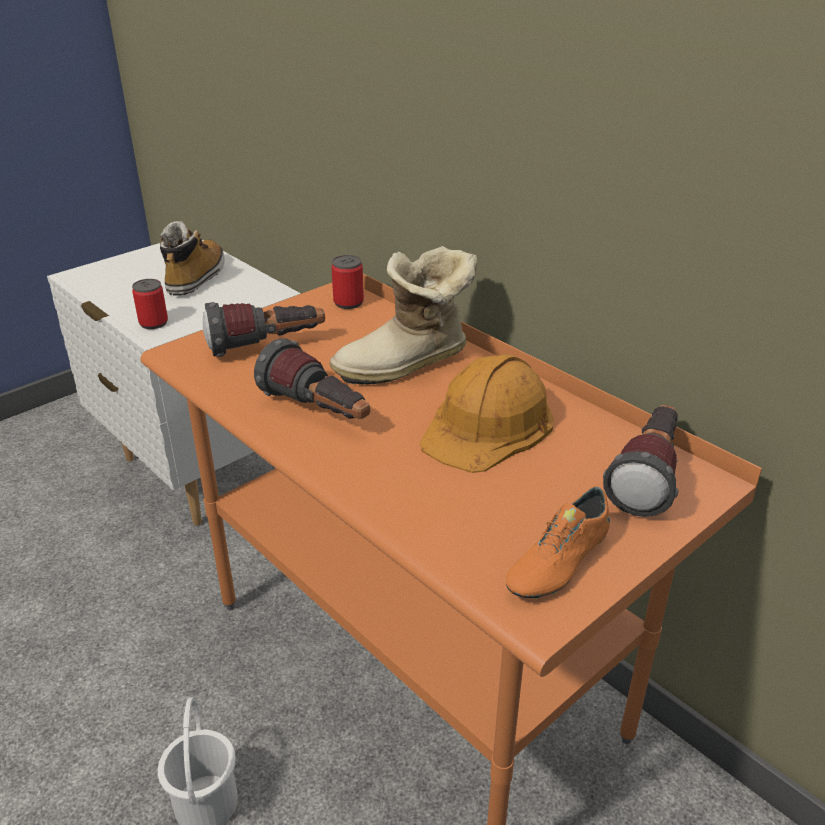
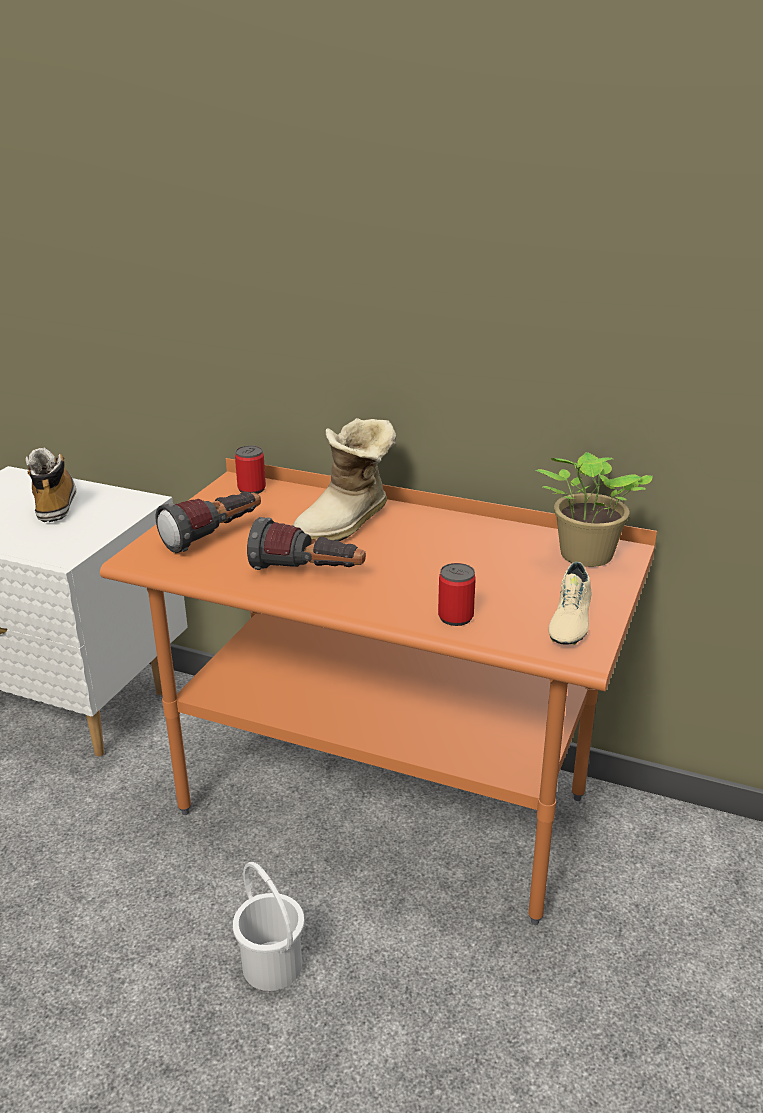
camera: 25 degrees left, 5 degrees down
can [132,279,168,329] -> can moved to [438,563,476,626]
orange hard hat [420,353,554,473] -> none
orange shoe [506,487,610,599] -> beige shoe [548,562,591,645]
flashlight [603,405,679,517] -> potted plant [535,452,653,567]

